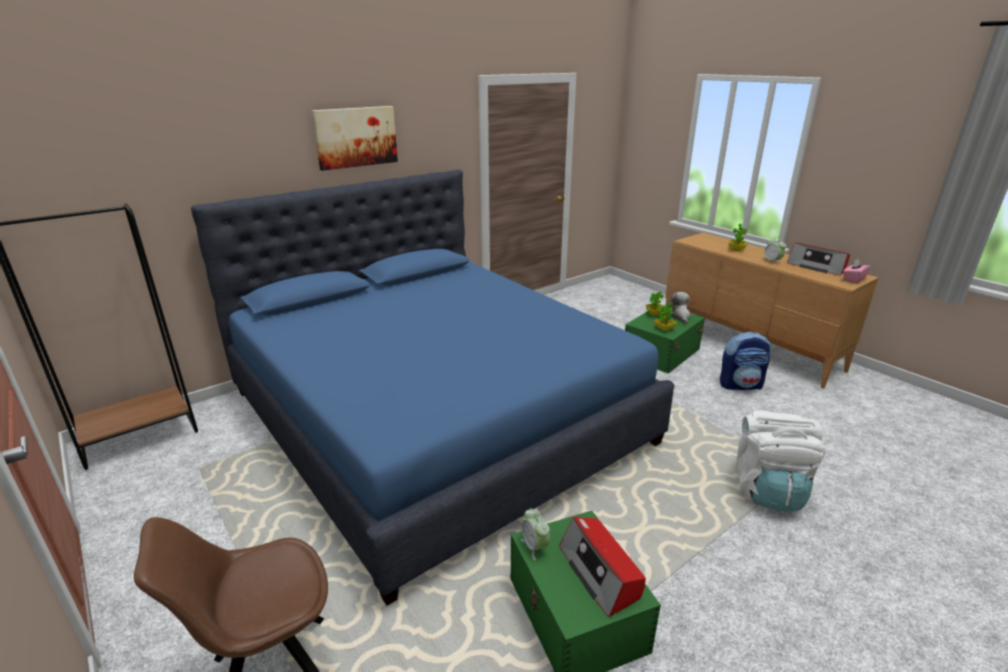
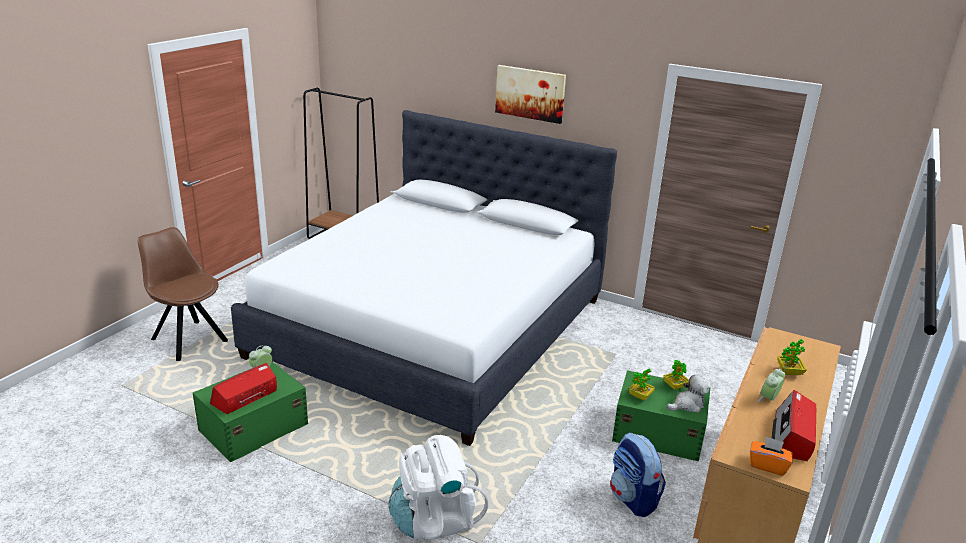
camera: 65 degrees right, 0 degrees up
blue bed [191,170,674,606] -> white bed [231,110,617,446]
pink tissue box [843,259,871,284] -> orange tissue box [750,436,793,476]

